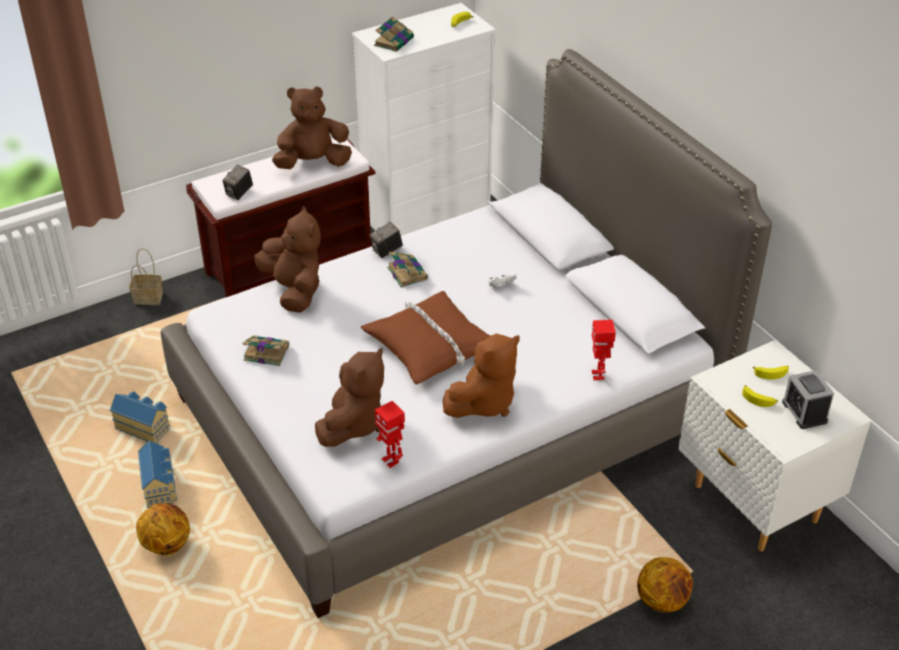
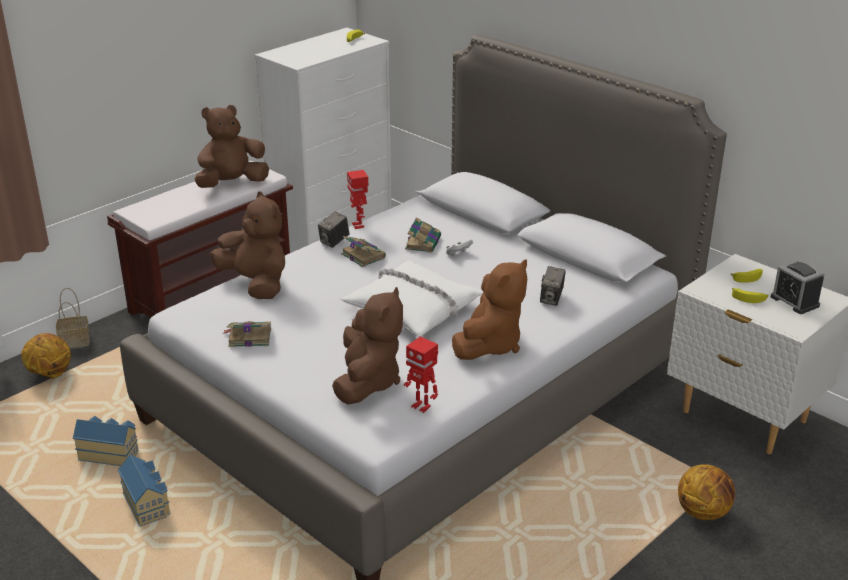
camera: 15 degrees left, 10 degrees down
basketball [136,504,190,556] -> basketball moved to [21,333,71,379]
camera [222,165,253,200] -> camera moved to [540,266,566,306]
brown pillow [361,291,490,385] -> white pillow [341,260,483,337]
book [374,16,414,52] -> book moved to [405,218,441,253]
toy robot [592,320,616,381] -> toy robot moved to [347,170,368,229]

